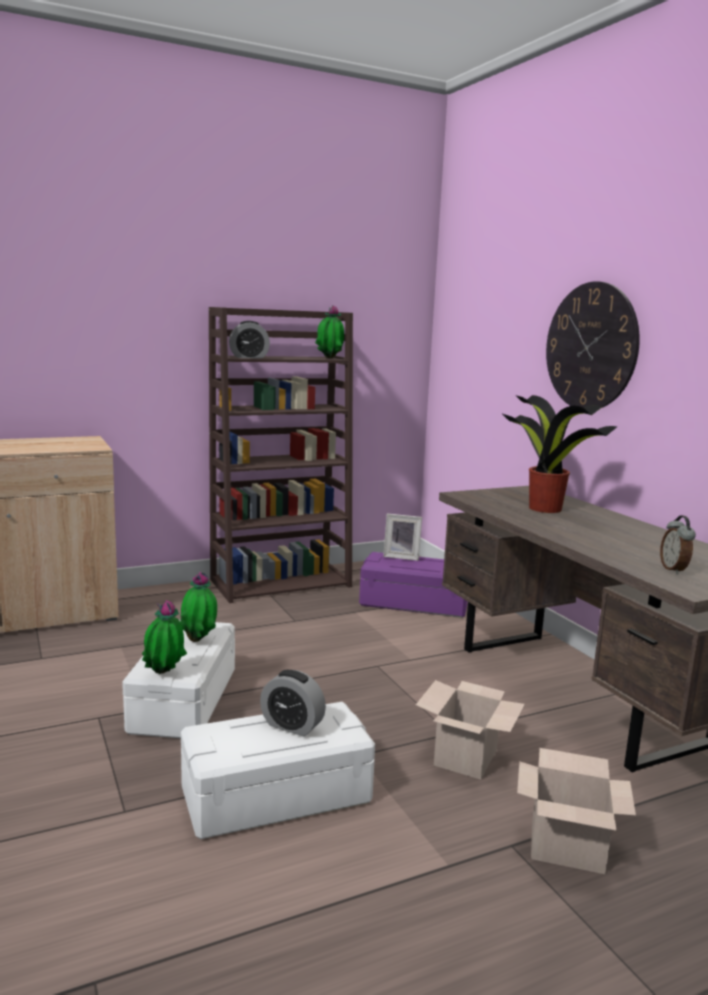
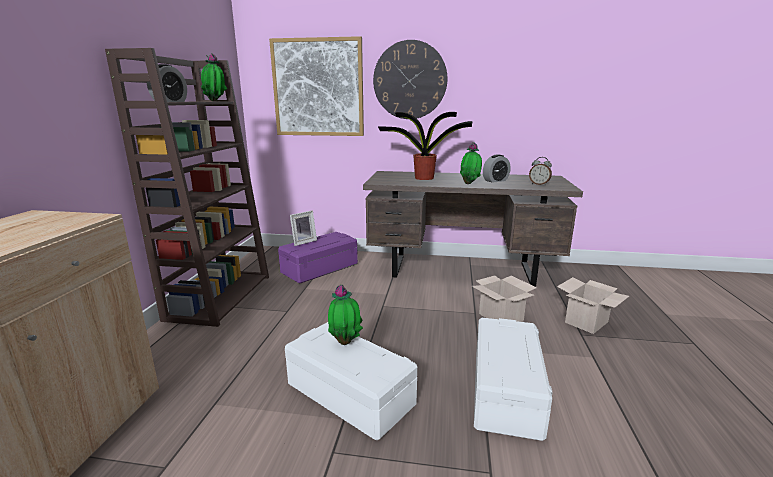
camera: 55 degrees left, 5 degrees up
potted plant [142,600,187,674] -> potted plant moved to [460,142,482,184]
alarm clock [260,670,326,737] -> alarm clock moved to [483,154,511,183]
none -> picture [269,36,364,136]

